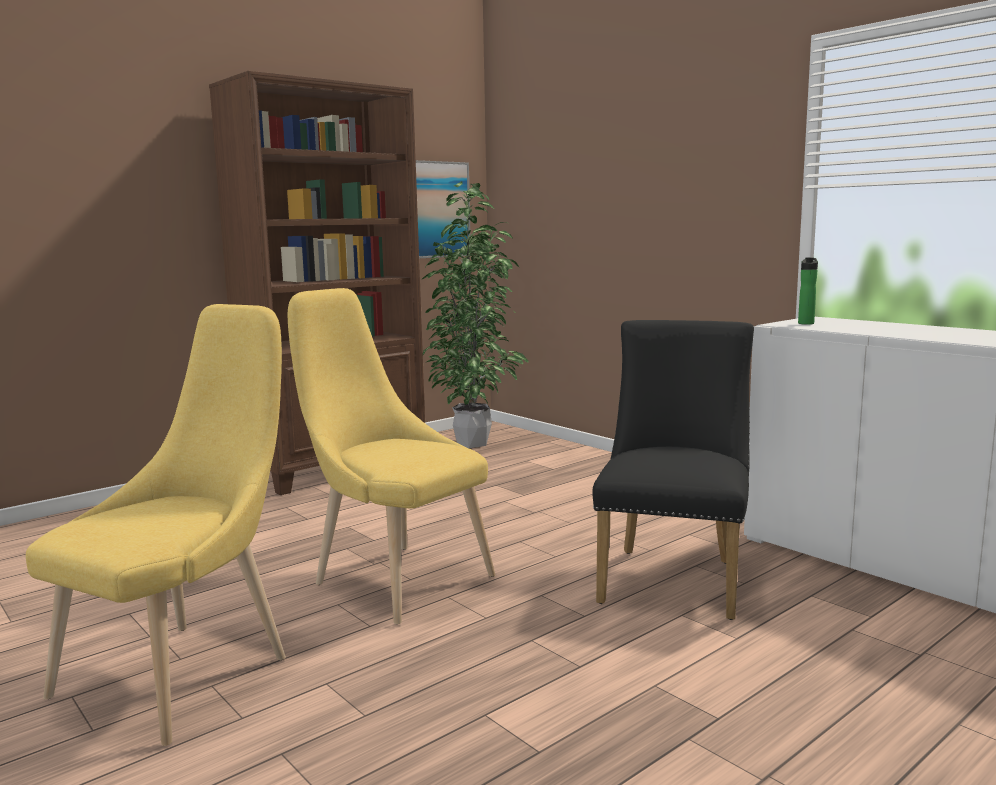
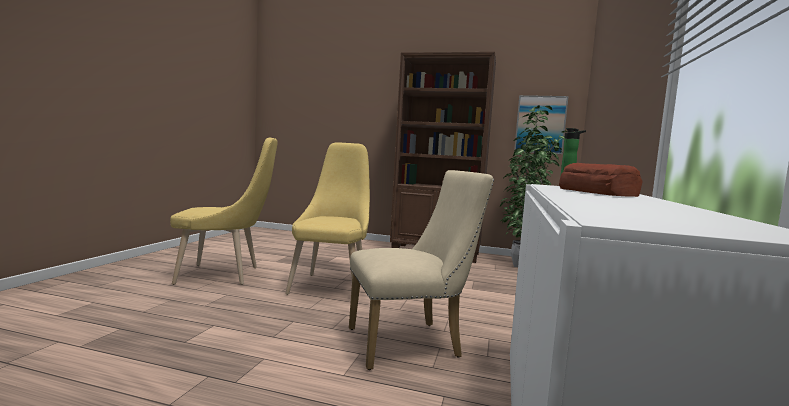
camera: 55 degrees right, 5 degrees down
black chair [592,320,754,620] -> beige chair [349,170,494,370]
none -> bread [559,163,643,197]

